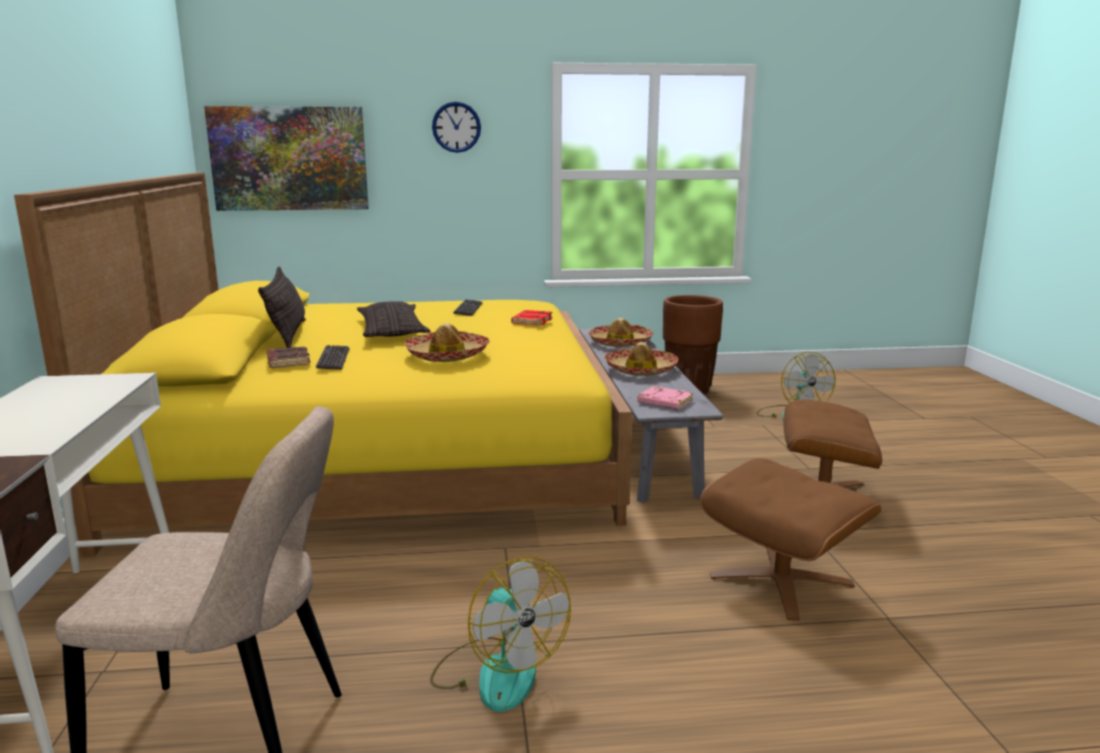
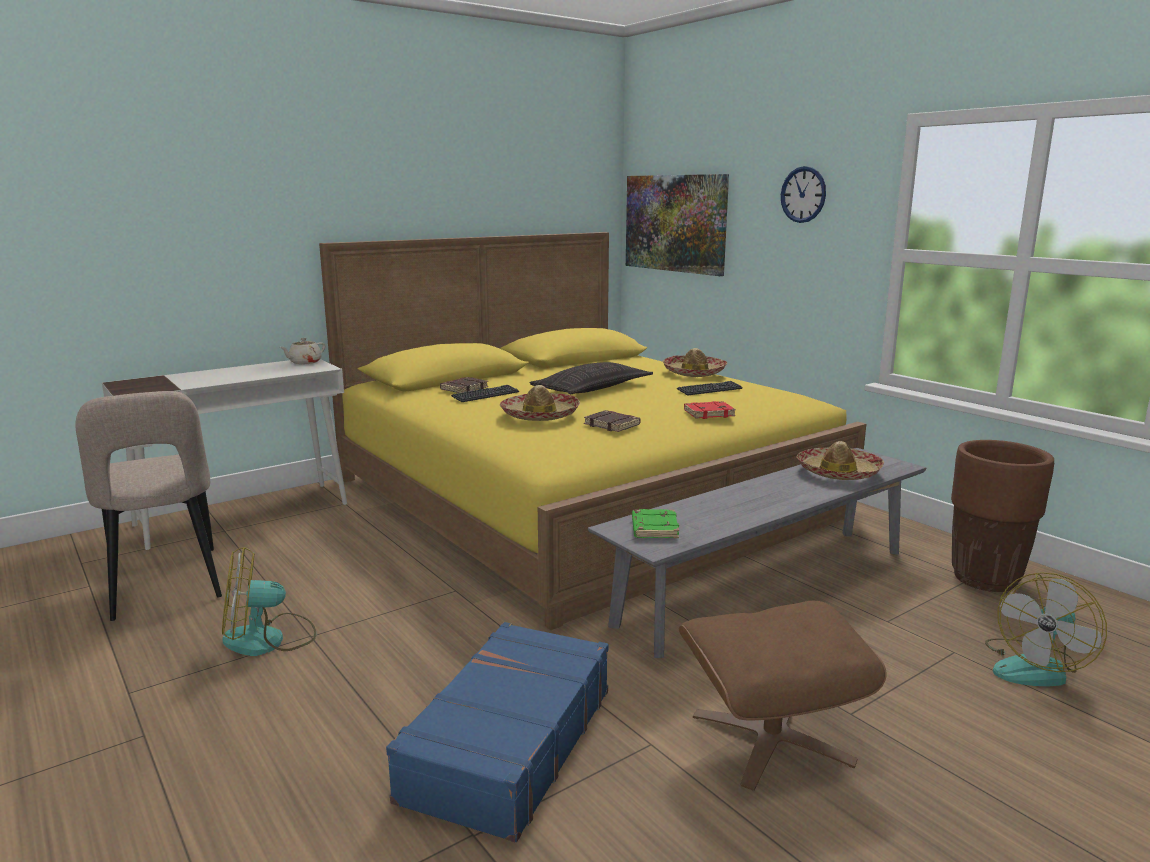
camera: 60 degrees right, 0 degrees up
pillow [258,266,306,348] -> none
fan [430,557,571,712] -> fan turned 45 degrees clockwise [222,547,317,656]
hat [604,342,679,376] -> hat moved to [662,348,727,377]
pink book [637,386,693,409] -> green book [632,509,679,538]
brown ottoman [700,458,882,621] -> blue suitcase [386,622,609,843]
none -> beige teapot [280,338,325,364]
none -> brown book [584,410,640,432]

